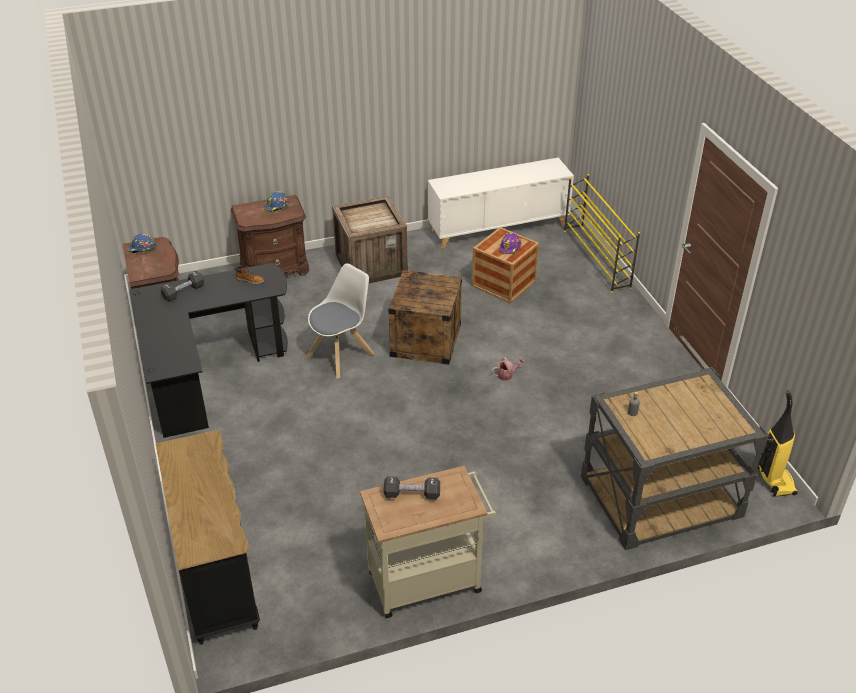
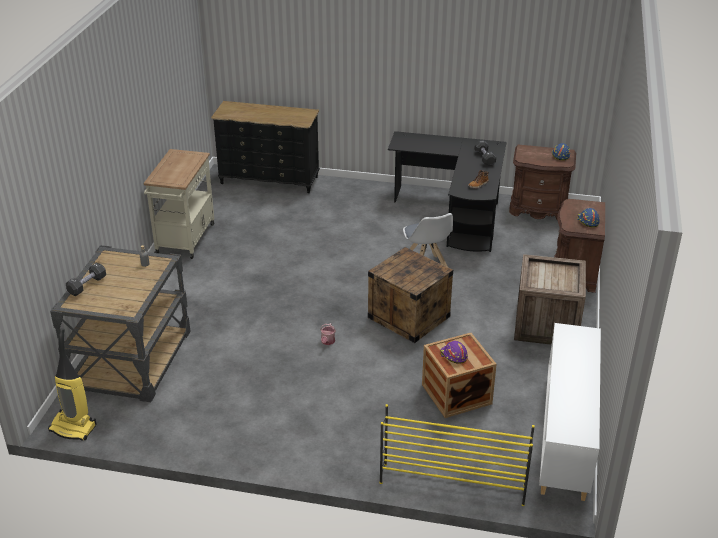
camera: 120 degrees right, 5 degrees down
black dumbbell [384,476,440,499] -> black dumbbell moved to [66,262,106,296]

